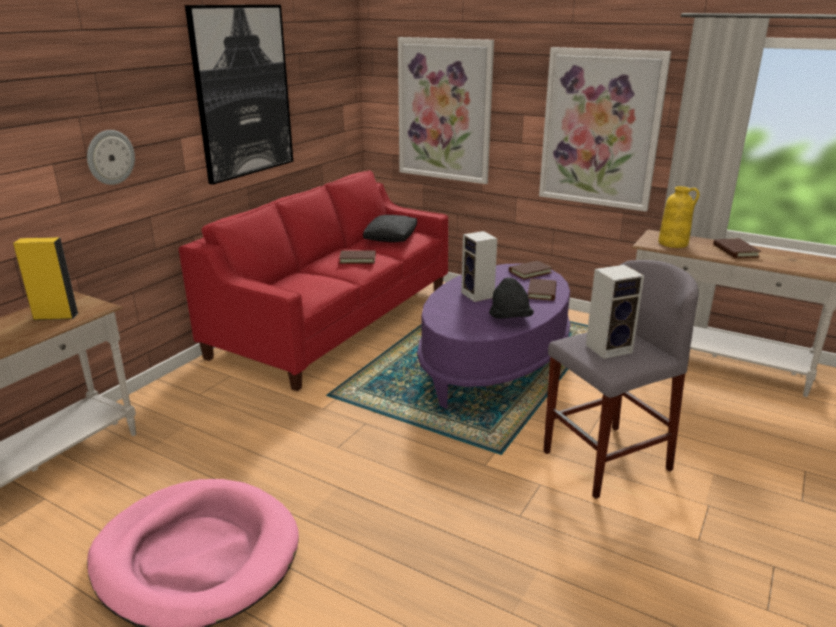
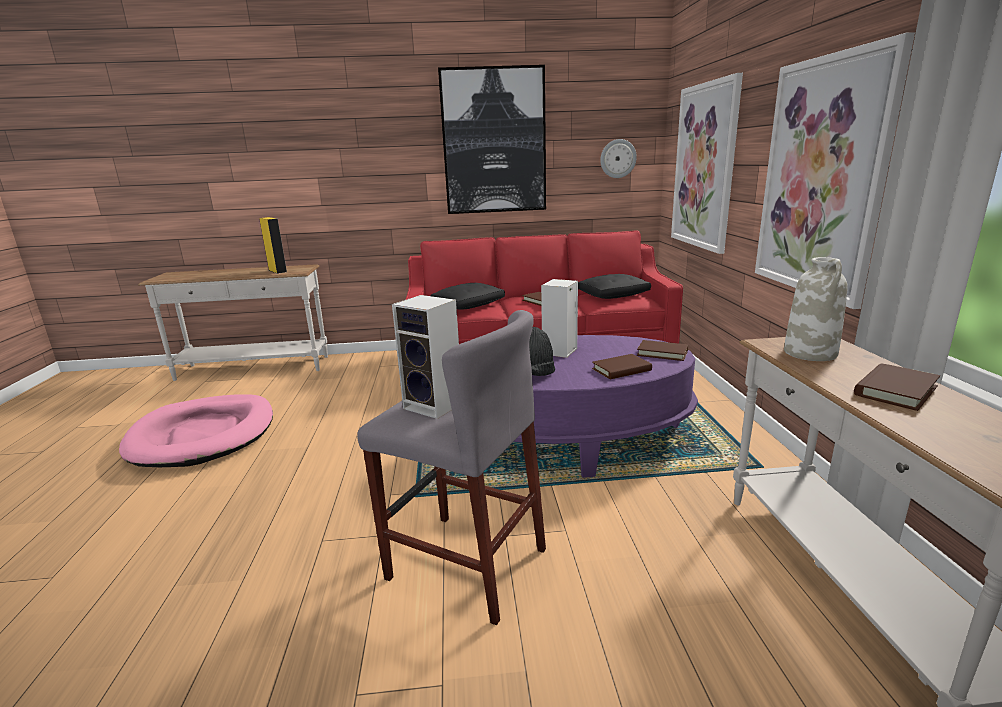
camera: 55 degrees right, 5 degrees down
wall clock [87,130,135,185] -> wall clock moved to [600,139,637,178]
yellow vase [658,186,699,248] -> white vase [784,257,848,361]
none -> black pillow [431,283,505,310]

